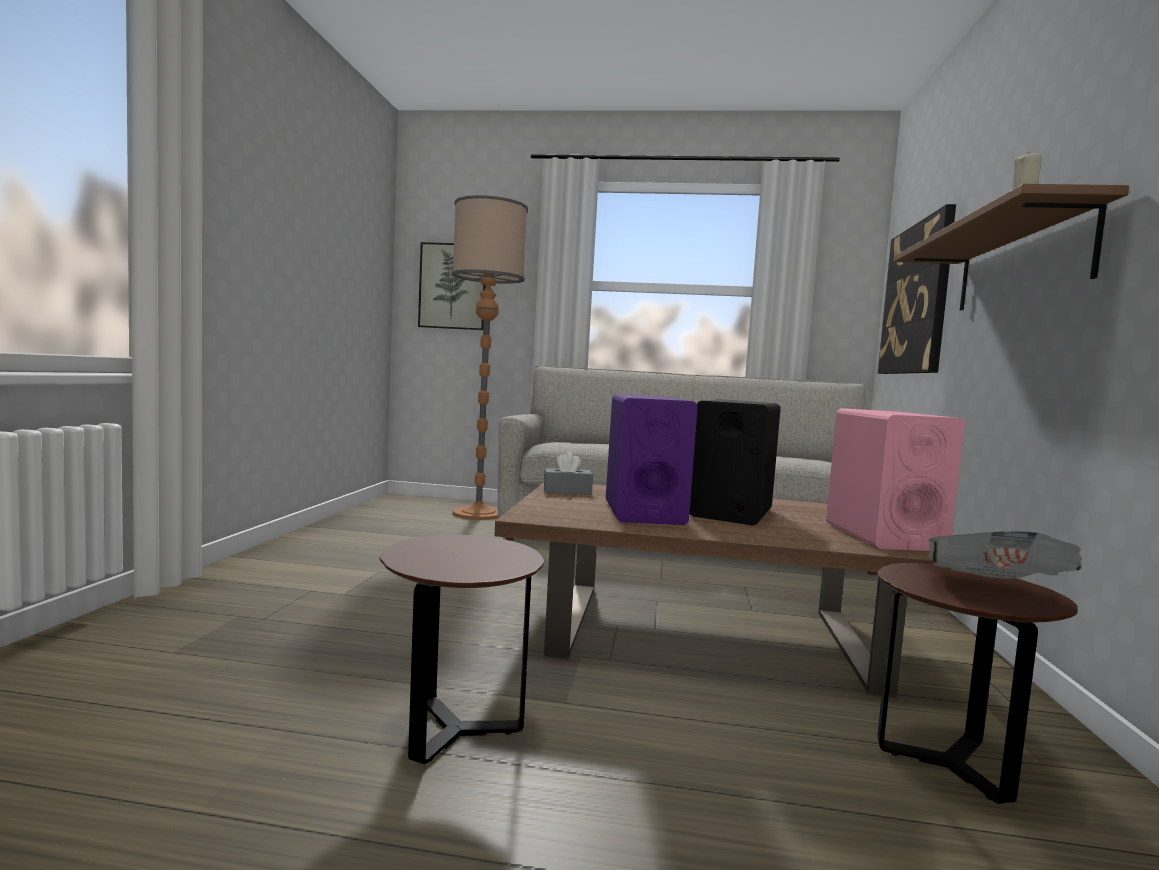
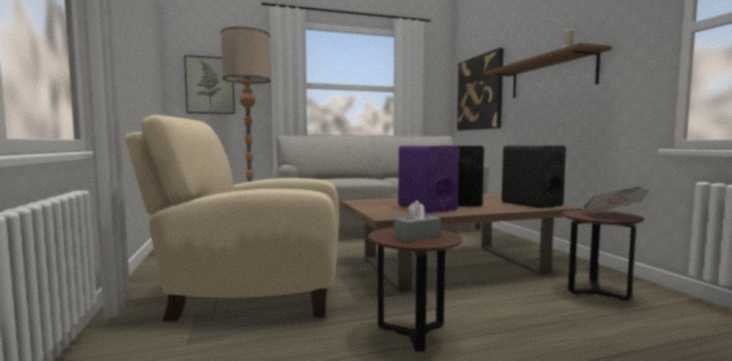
camera: 25 degrees left, 0 degrees up
grey tissue box [544,451,593,494] -> grey tissue box moved to [394,200,441,242]
pink speaker [826,408,965,551] -> black speaker [502,146,566,208]
none -> beige armchair [125,115,339,321]

